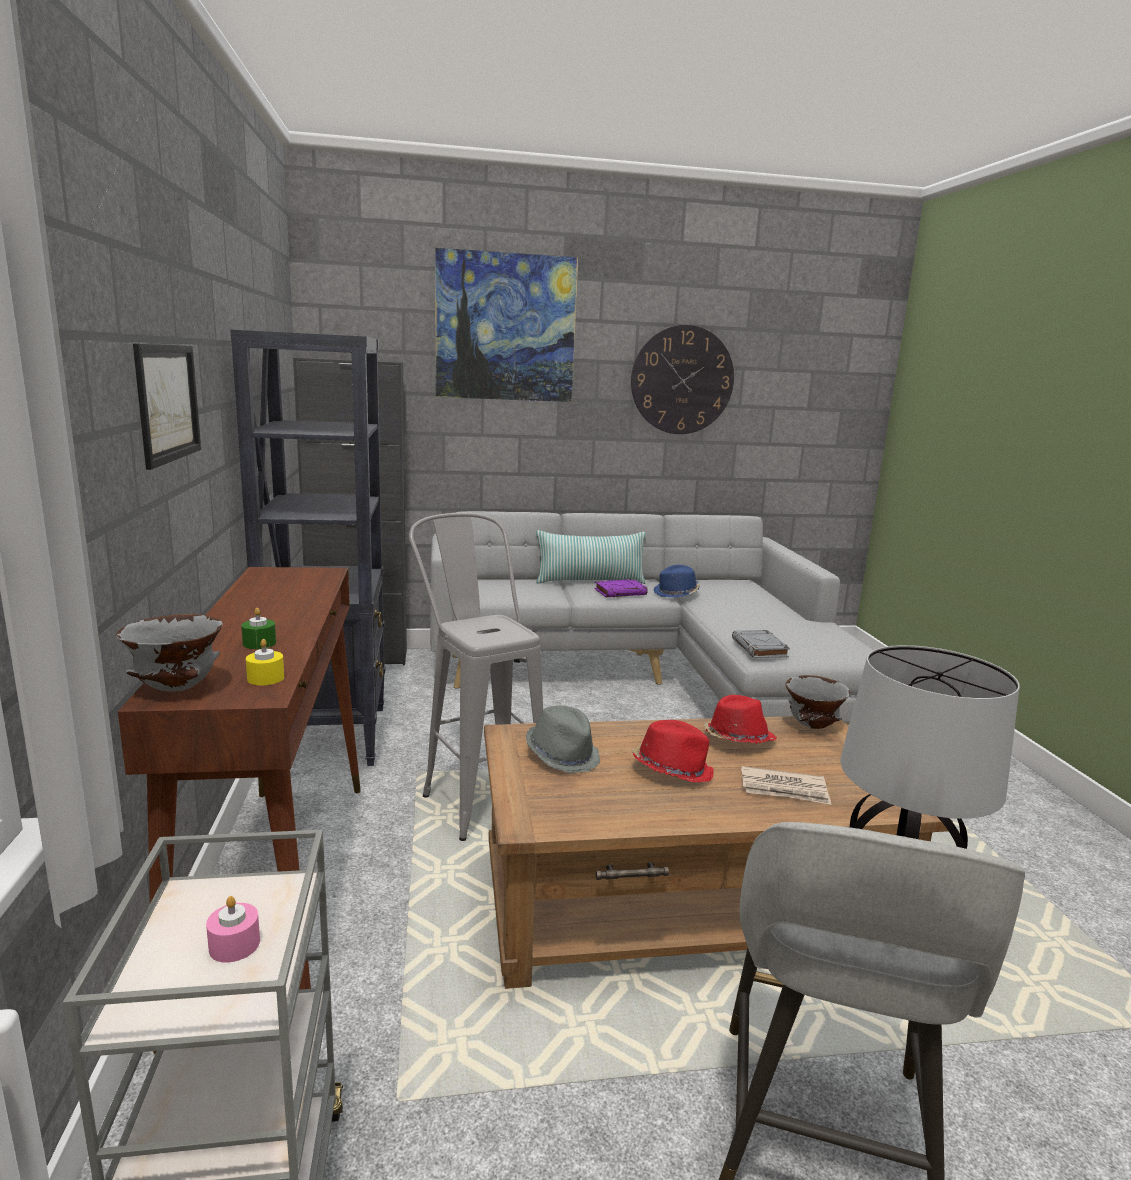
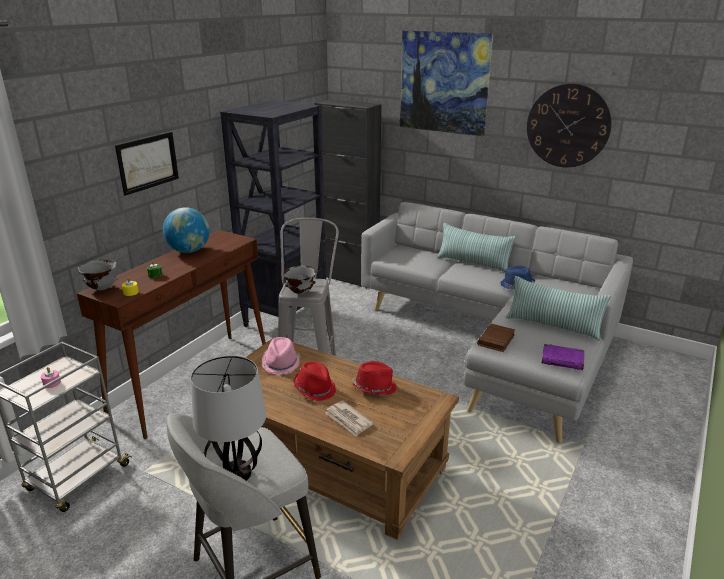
camera: 40 degrees right, 10 degrees up
grey hat [526,705,600,773] -> pink hat [262,337,300,375]
purple book [594,579,648,597] -> purple book moved to [542,344,584,370]
grey book [732,630,790,658] -> brown book [477,324,515,352]
grey bowl [786,675,850,729] -> grey bowl moved to [283,266,317,294]
none -> globe [163,207,210,253]
none -> pillow [506,276,611,341]

